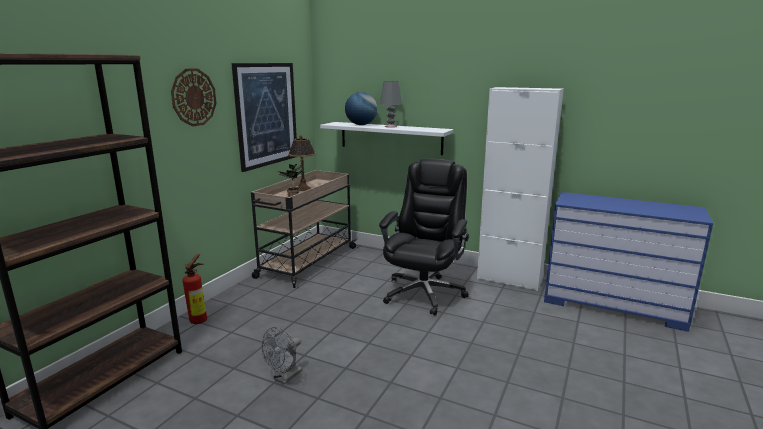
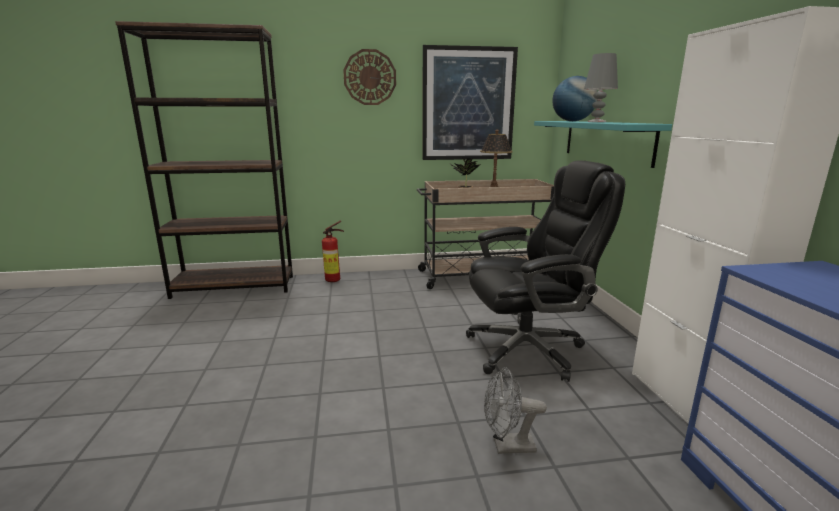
camera: 55 degrees right, 0 degrees up
grey fan [262,327,302,384] -> grey fan moved to [484,367,547,454]
white shelf [320,122,454,155] -> turquoise shelf [534,121,672,168]

